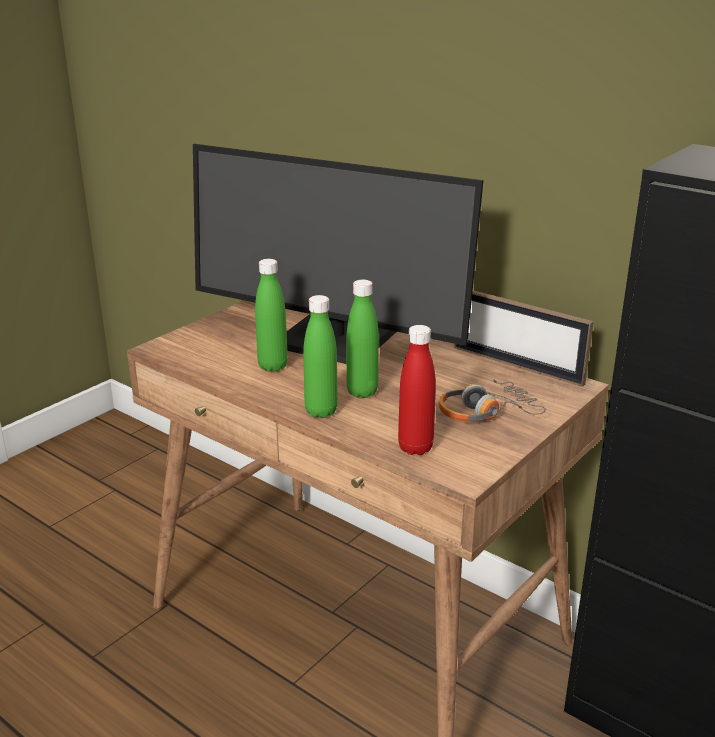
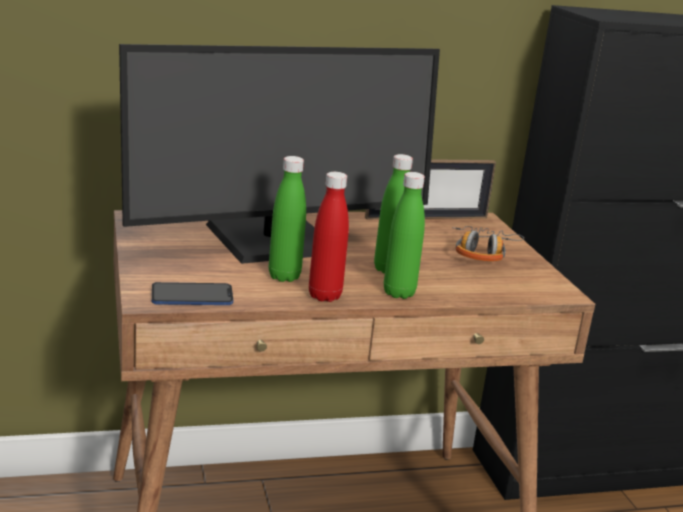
camera: 55 degrees left, 5 degrees down
red bottle [398,325,436,455] -> red bottle moved to [309,172,349,302]
none -> phone [152,282,233,305]

